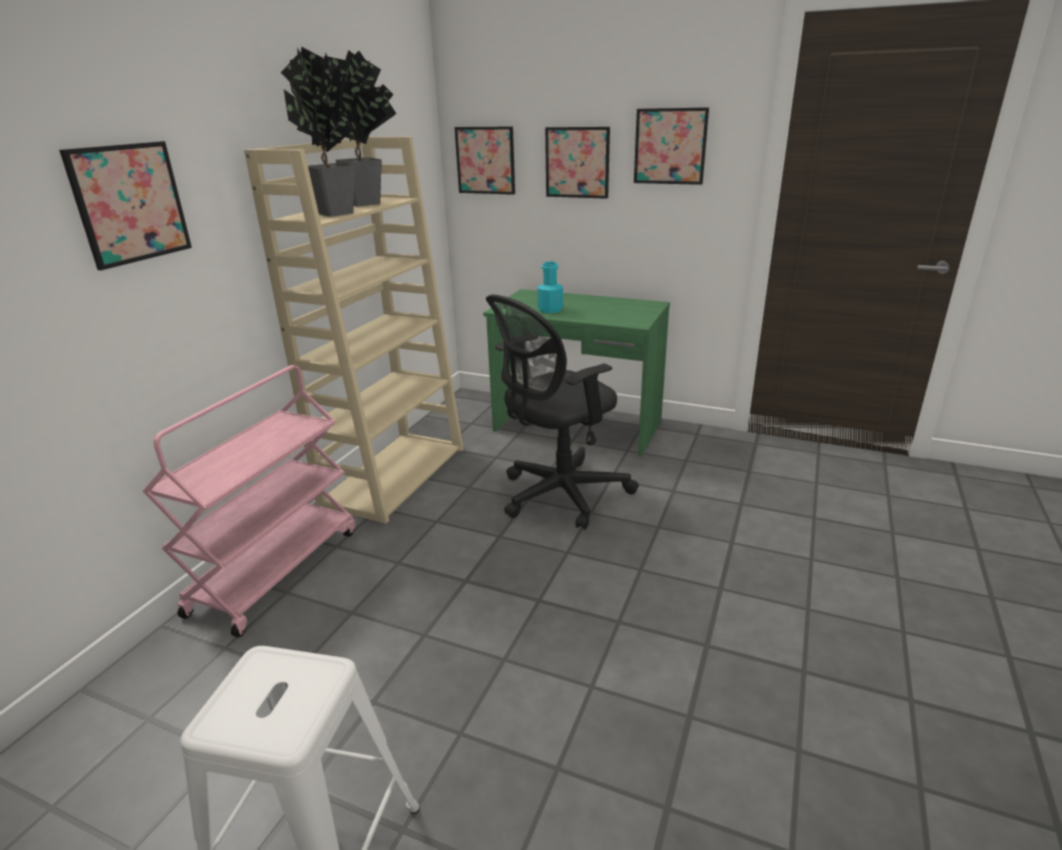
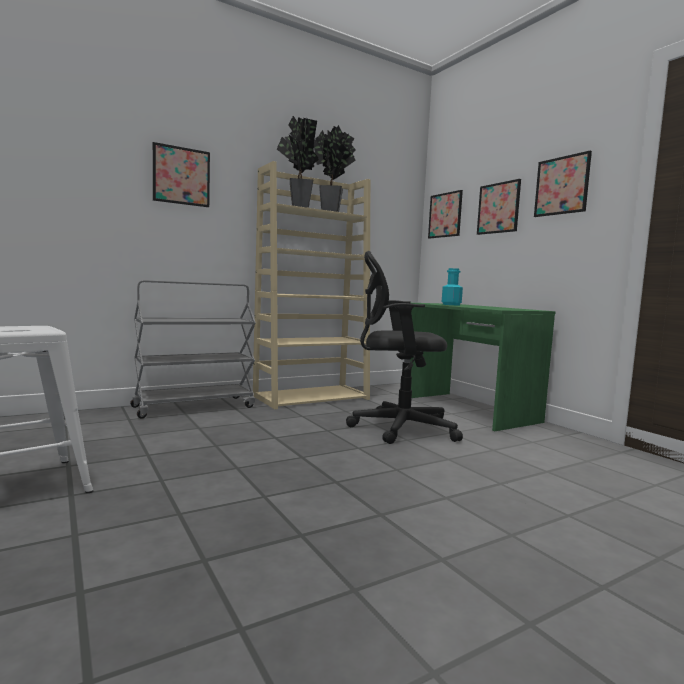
camera: 35 degrees right, 20 degrees down
pink cart [143,365,355,637] -> grey cart [130,280,256,419]

